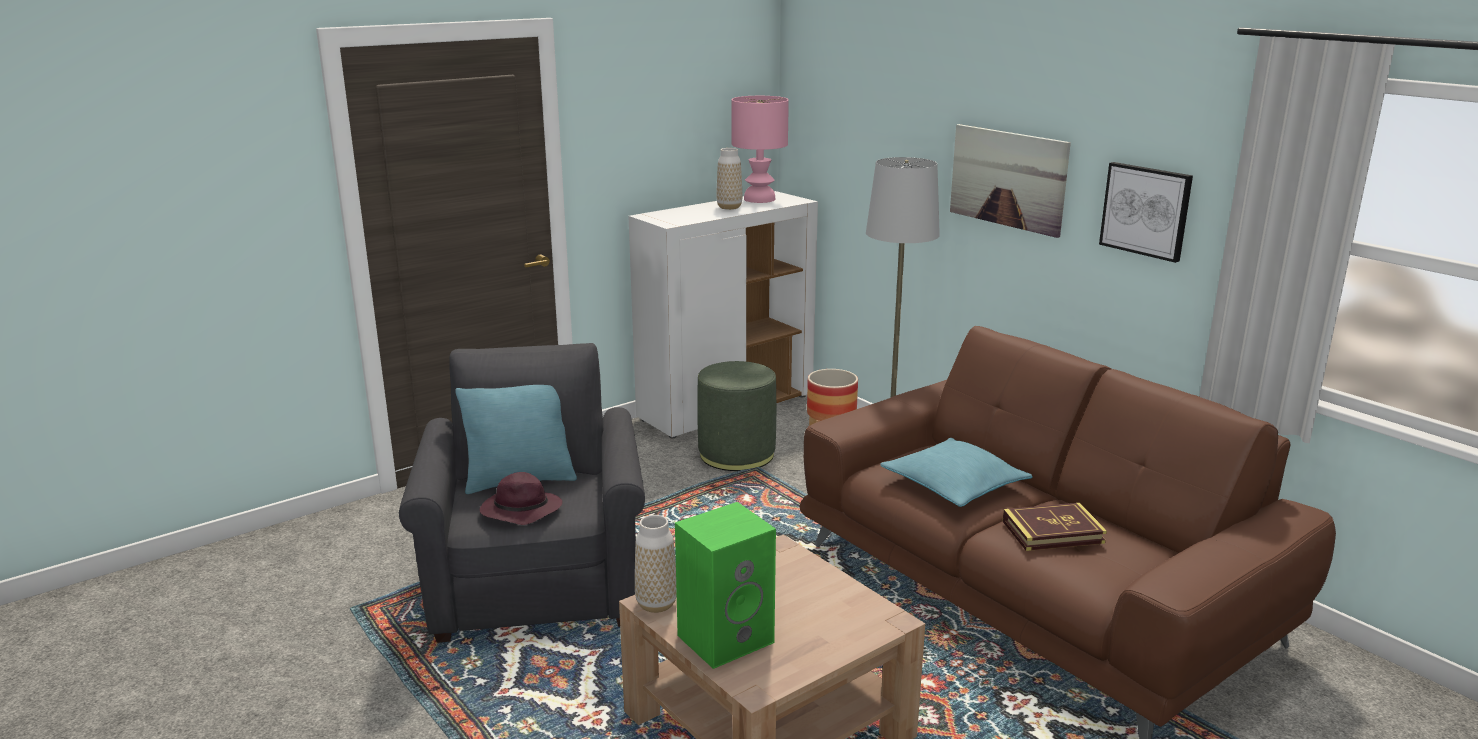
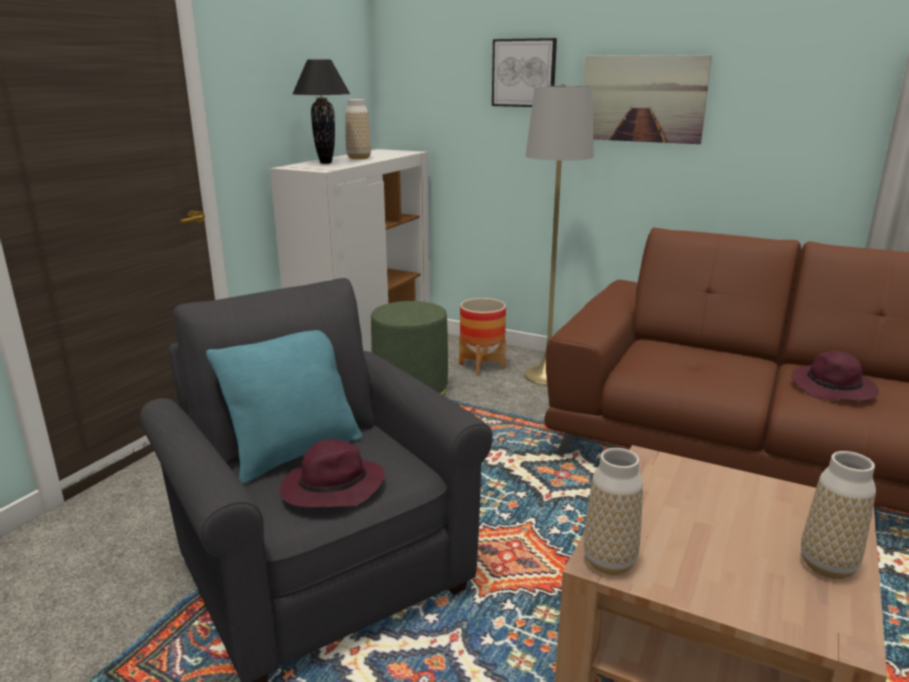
camera: 25 degrees left, 0 degrees up
green speaker [675,502,776,669] -> none
pink table lamp [731,96,789,203] -> none
turquoise pillow [880,438,1033,507] -> none
book [1002,503,1107,551] -> purple hat [792,351,879,401]
picture [1099,162,1193,263] -> picture moved to [492,38,557,107]
none -> black table lamp [292,60,350,164]
none -> vase [801,451,876,579]

